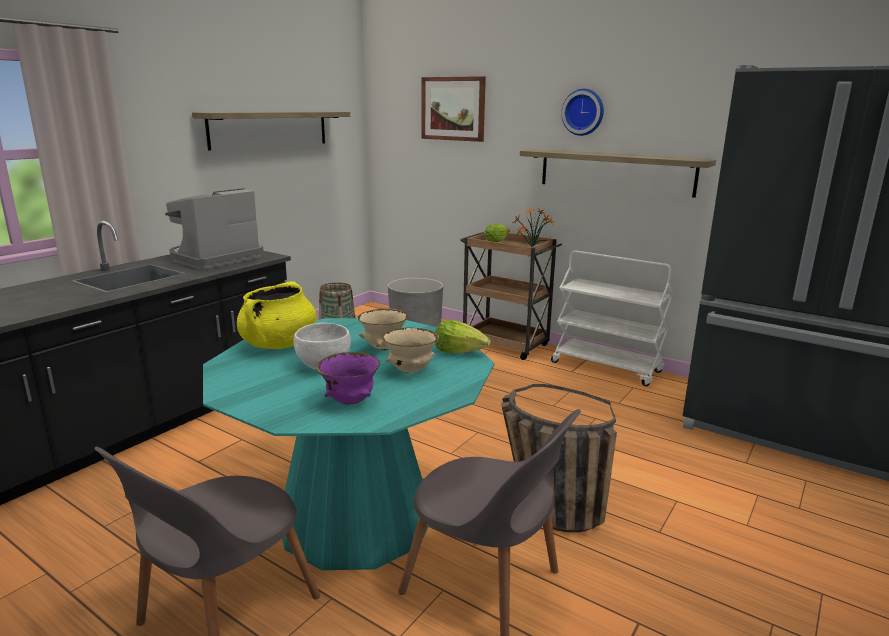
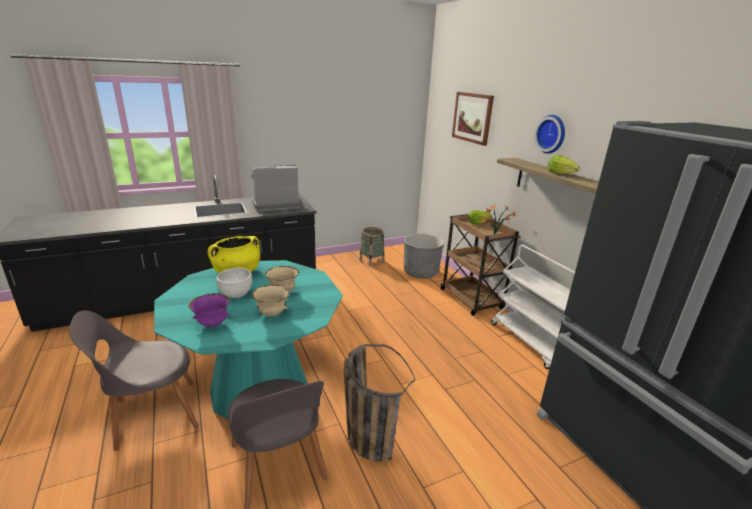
camera: 30 degrees right, 5 degrees up
shelf [192,111,350,151] -> none
lettuce [435,320,491,354] -> lettuce moved to [548,155,580,174]

